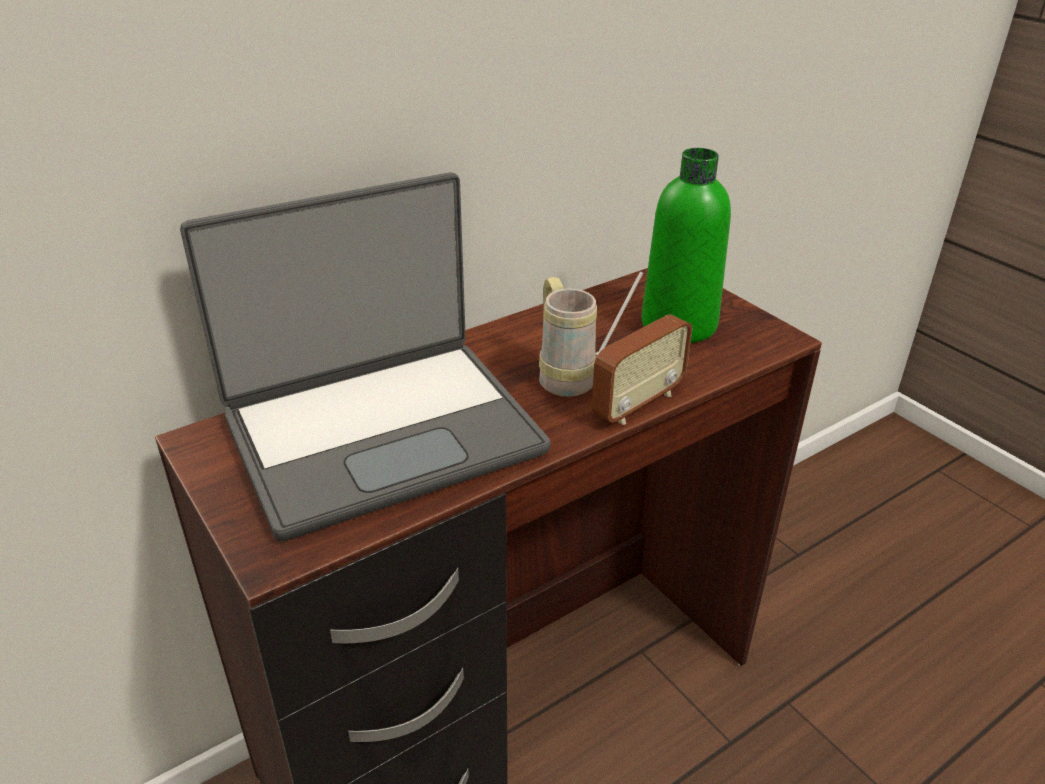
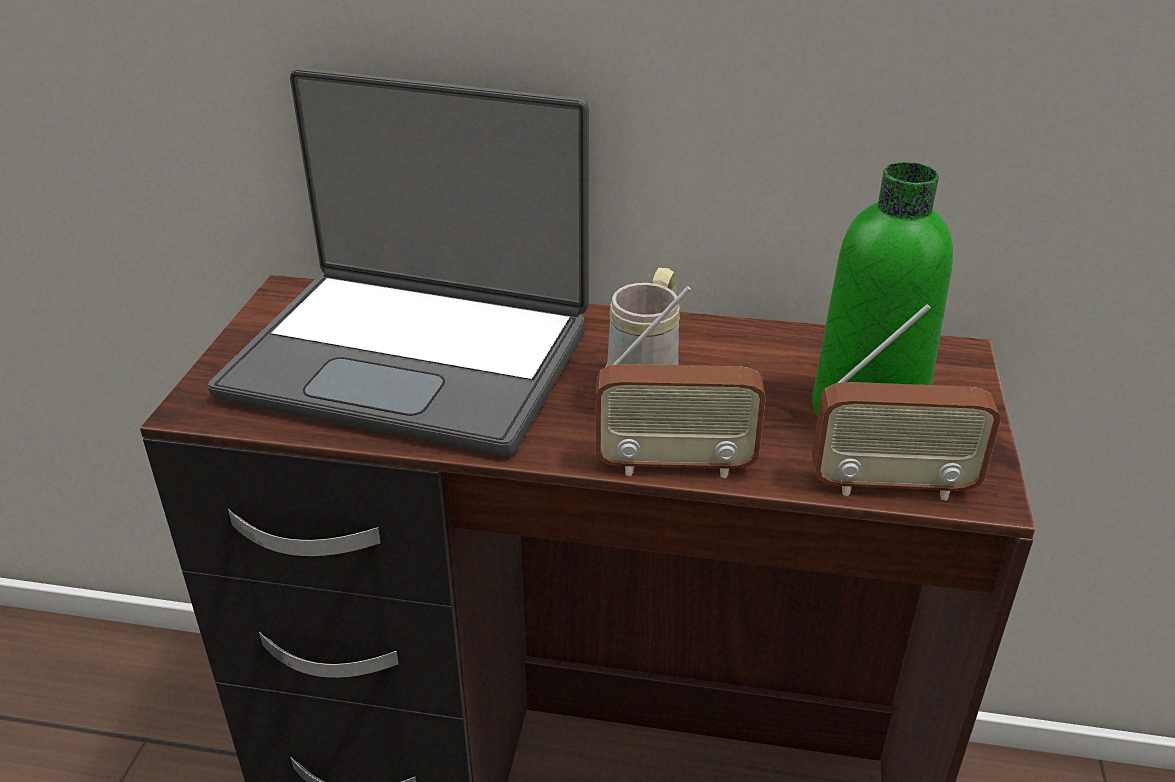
camera: 45 degrees right, 0 degrees up
none -> radio [812,304,1001,501]

